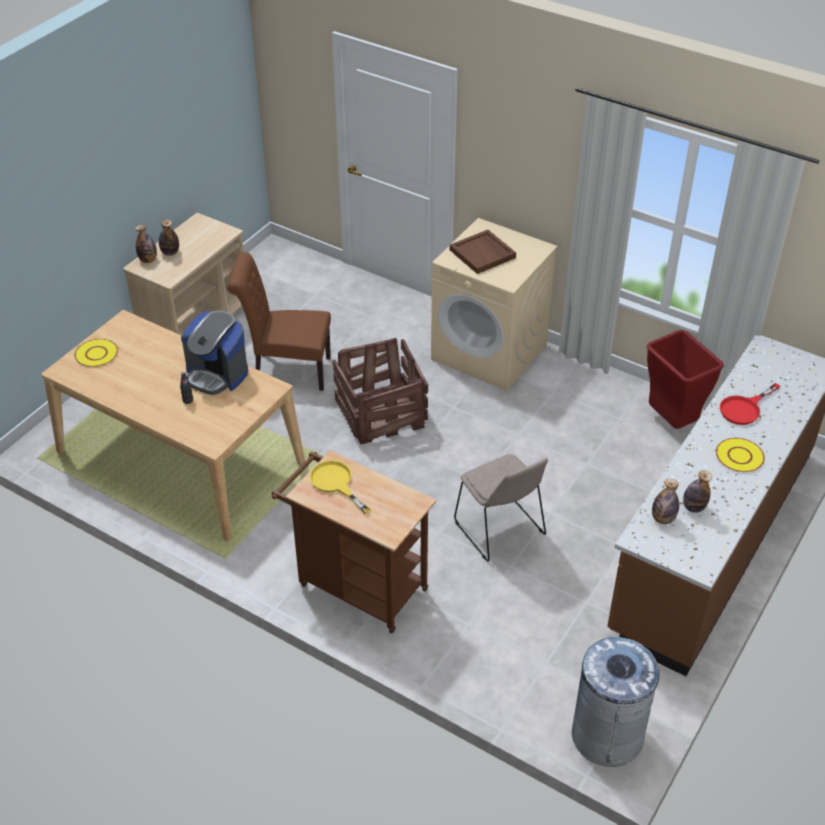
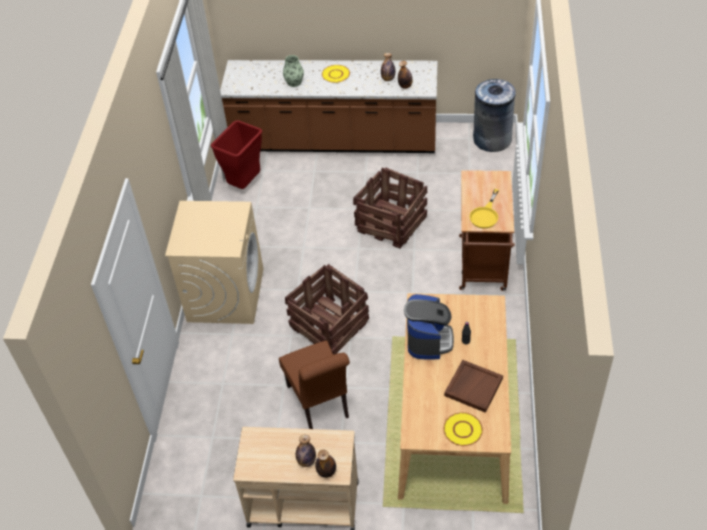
camera: 115 degrees left, 5 degrees up
brown tray [450,230,516,274] -> brown tray moved to [444,360,503,413]
beige chair [454,454,548,561] -> crate [353,167,427,249]
red frying pan [720,383,780,425] -> vase [283,55,304,87]

